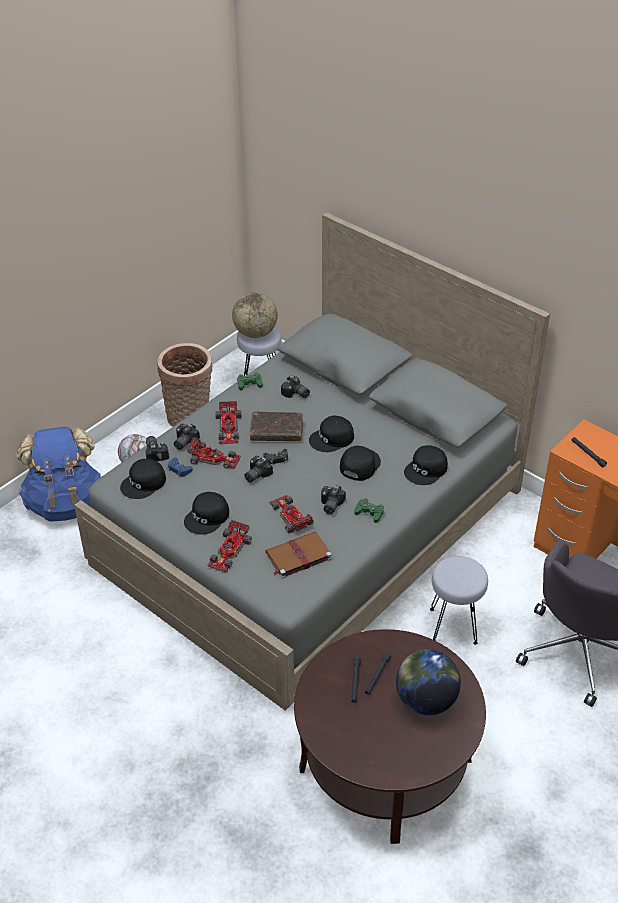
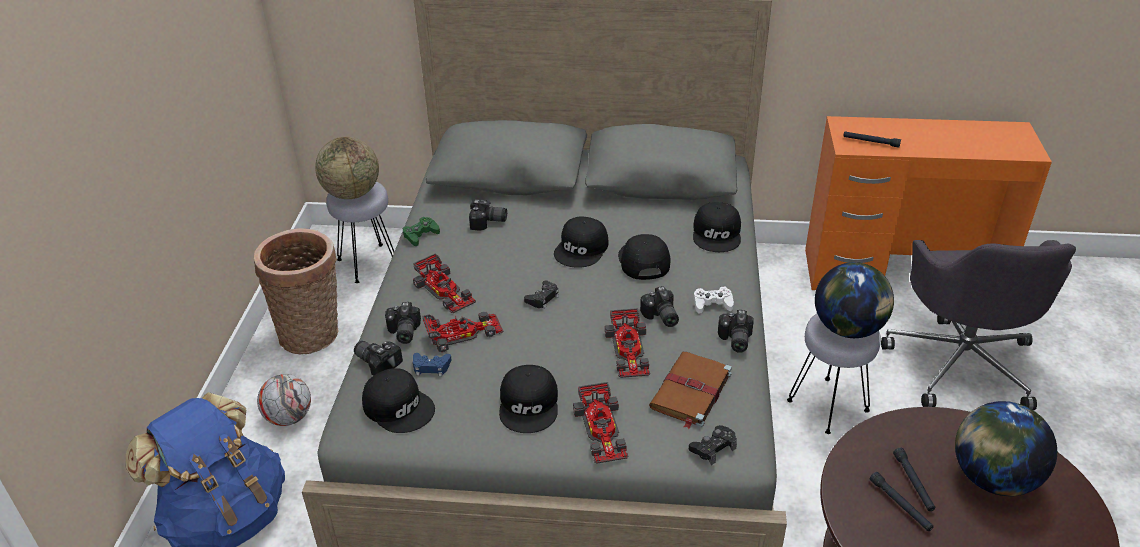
camera: 35 degrees left, 5 degrees down
black cap [120,459,166,499] -> black cap turned 60 degrees counterclockwise [362,368,435,433]
camera [244,456,273,482] -> camera moved to [718,310,754,353]
brown book [250,412,303,441] -> none
toy car [270,495,314,533] -> toy car turned 120 degrees counterclockwise [605,308,650,378]
green game controller [354,498,384,523] -> white game controller [694,286,734,313]
none -> black game controller [689,425,737,465]
none -> globe [815,262,894,338]

